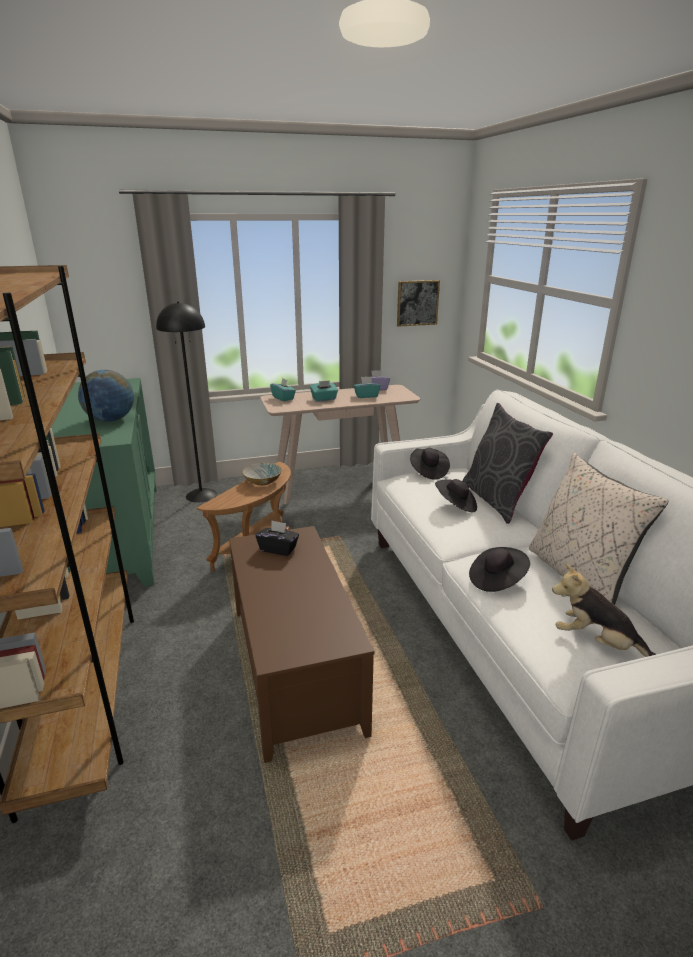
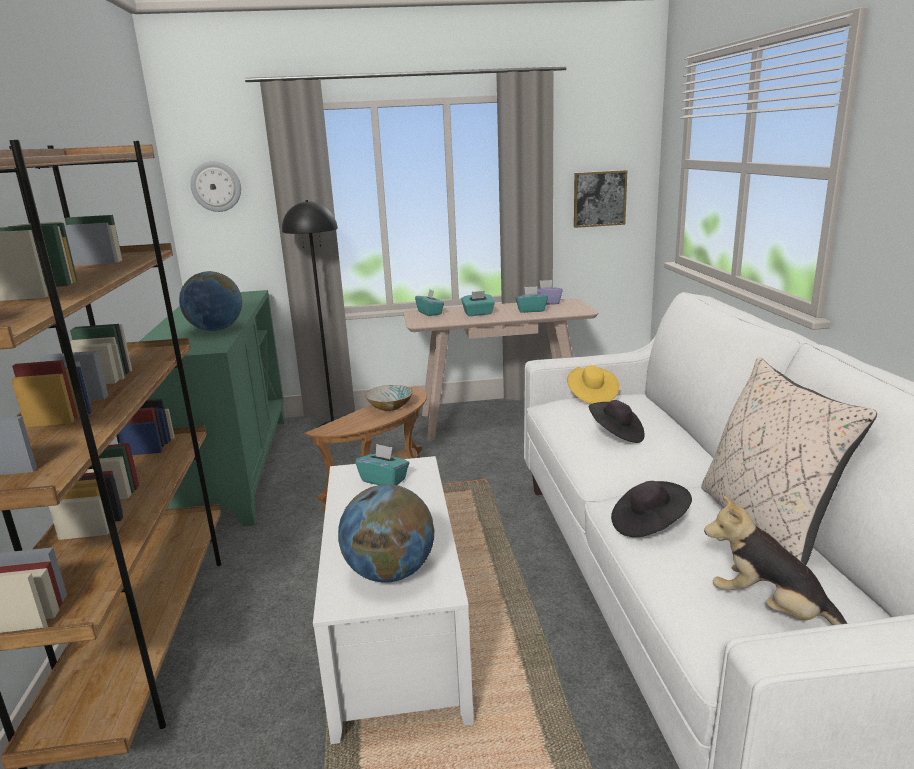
camera: 10 degrees right, 5 degrees down
brown coffee table [229,526,374,763] -> white coffee table [313,456,474,744]
black tissue box [255,520,299,556] -> turquoise tissue box [355,443,409,485]
black hat [410,448,450,480] -> yellow hat [567,365,619,404]
grey pillow [462,403,553,524] -> none
none -> wall clock [190,161,241,212]
none -> globe [338,484,434,583]

